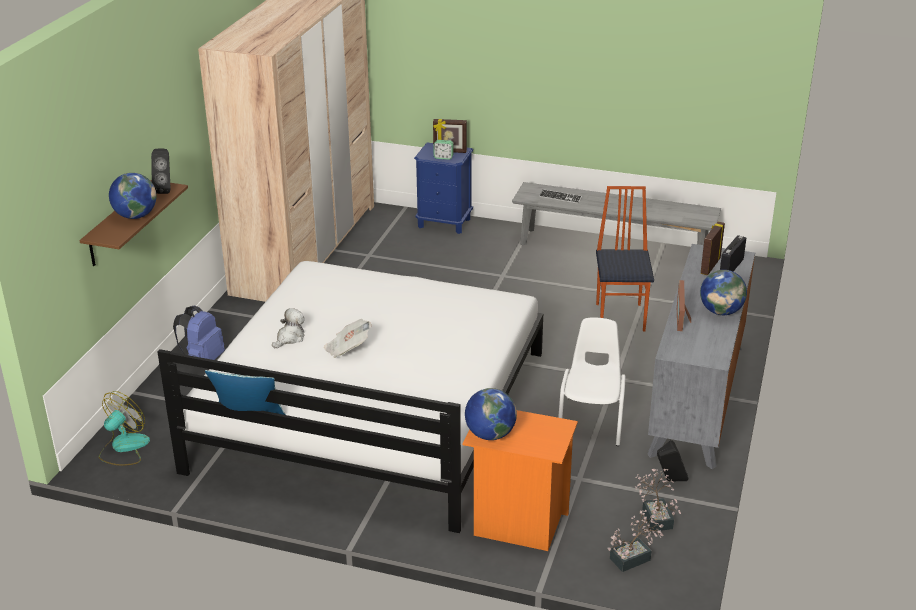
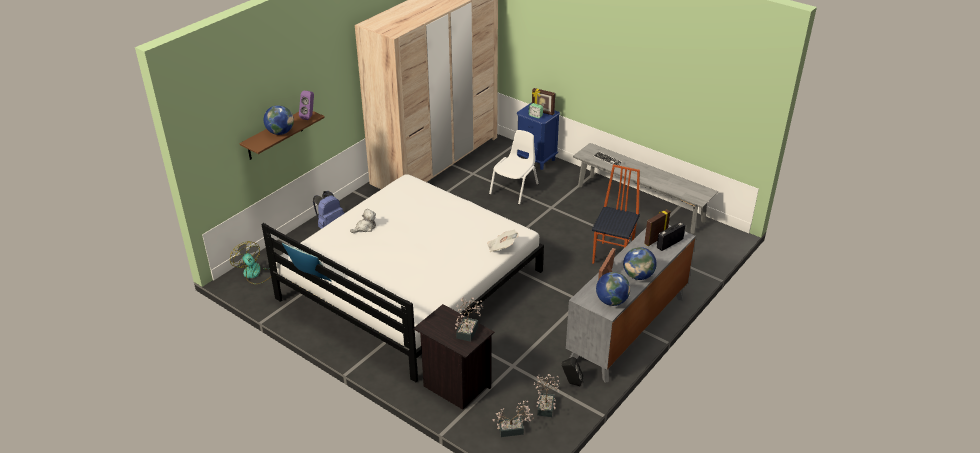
camera: 20 degrees right, 5 degrees up
fan [99,391,150,466] -> fan turned 90 degrees counterclockwise [230,241,271,284]
black speaker [151,148,170,194] -> purple speaker [299,91,314,120]
newspaper [324,319,372,358] -> newspaper moved to [487,230,518,252]
orange nightstand [463,410,578,551] -> black nightstand [413,304,494,410]
globe [465,388,517,440] -> globe moved to [596,272,630,306]
white chair [558,317,625,446] -> white chair moved to [489,130,539,205]
none -> potted plant [455,297,484,342]

